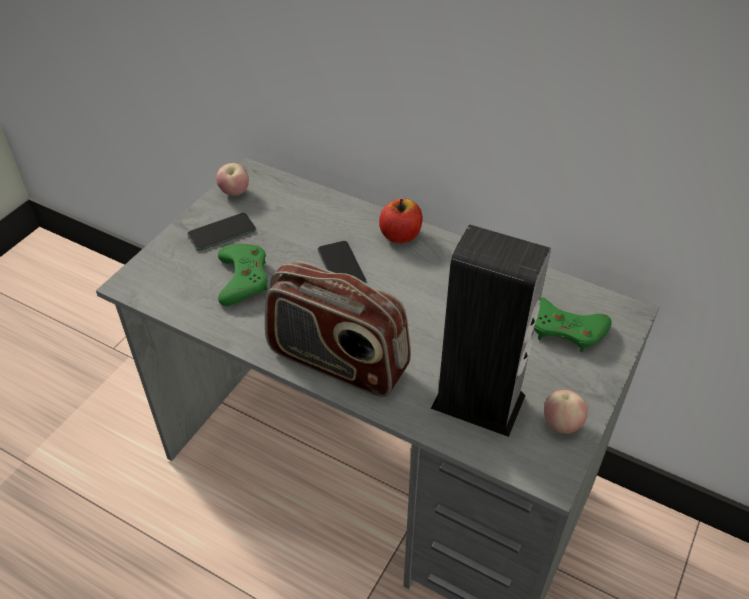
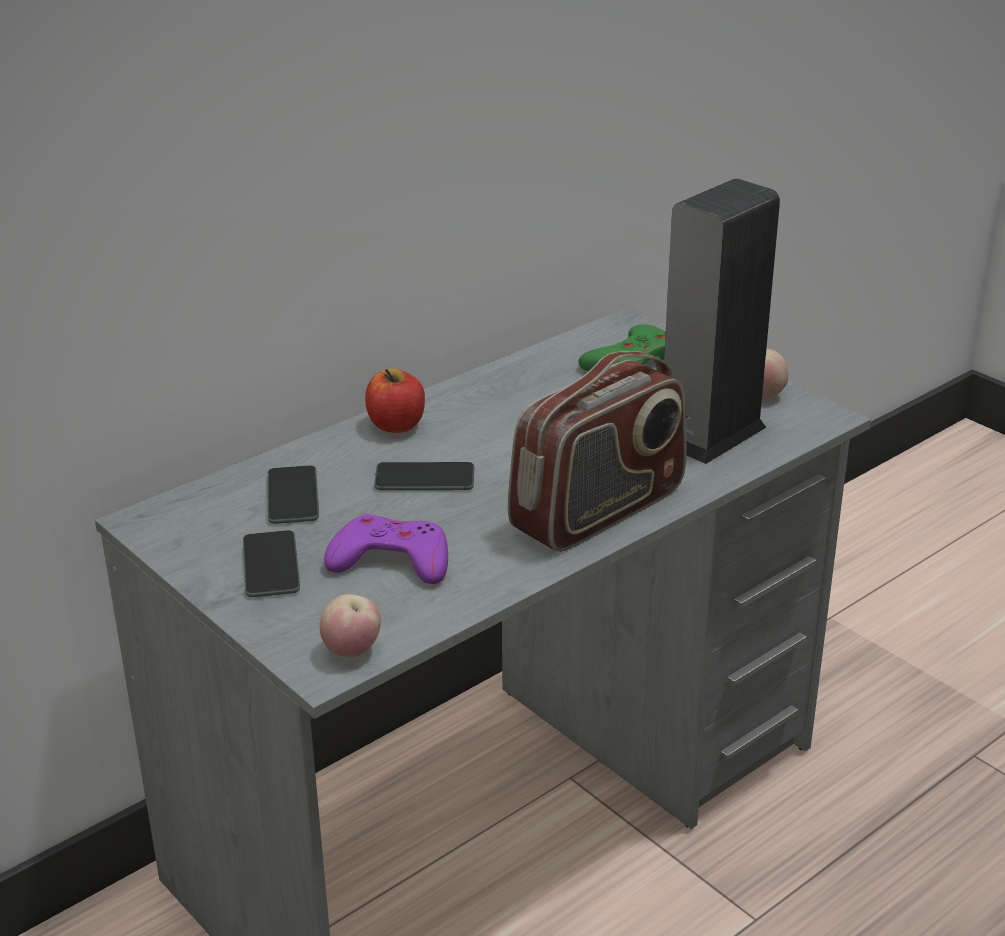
camera: 70 degrees left, 15 degrees down
apple [216,163,249,196] -> apple moved to [320,594,381,657]
green game controller [218,244,267,306] -> purple game controller [324,514,448,584]
none -> phone [268,465,319,524]

